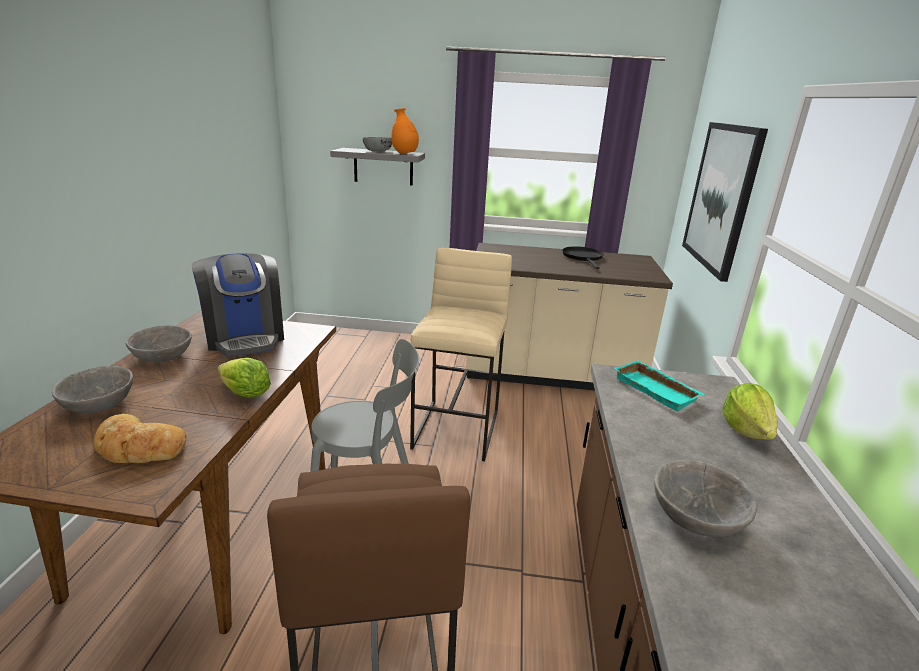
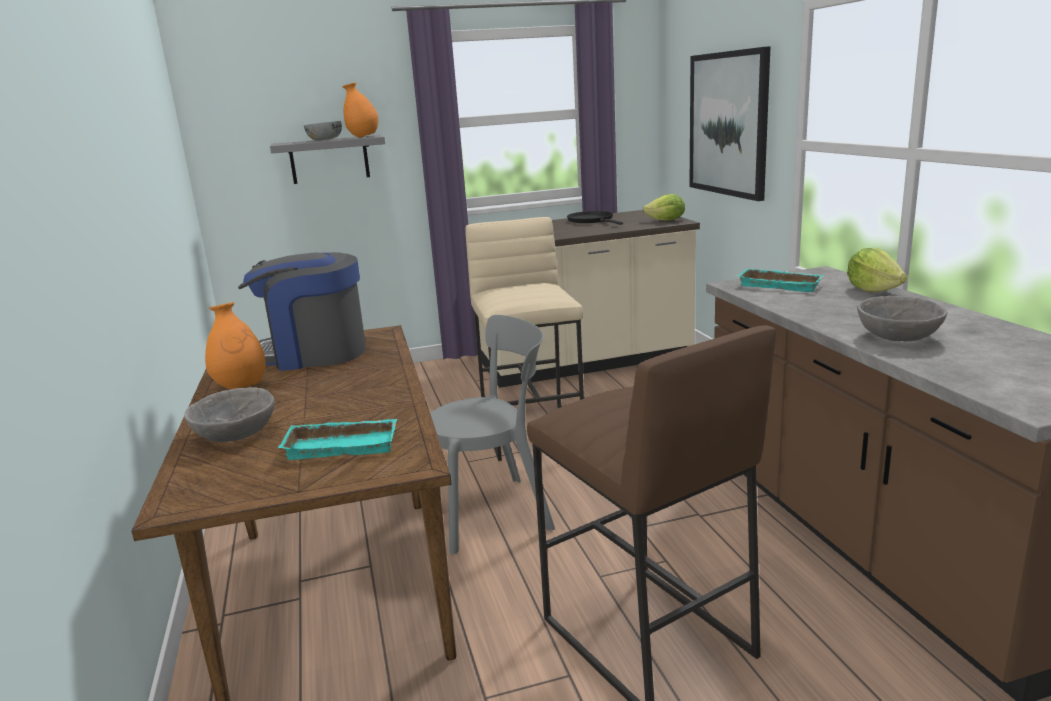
camera: 20 degrees left, 5 degrees down
bread [93,414,187,463] -> turquoise tray [278,419,397,460]
grey bowl [125,325,192,363] -> orange vase [205,302,266,390]
coffee machine [192,253,284,357] -> coffee machine turned 135 degrees clockwise [238,252,366,371]
lettuce [218,358,271,398] -> lettuce moved to [643,194,685,221]

